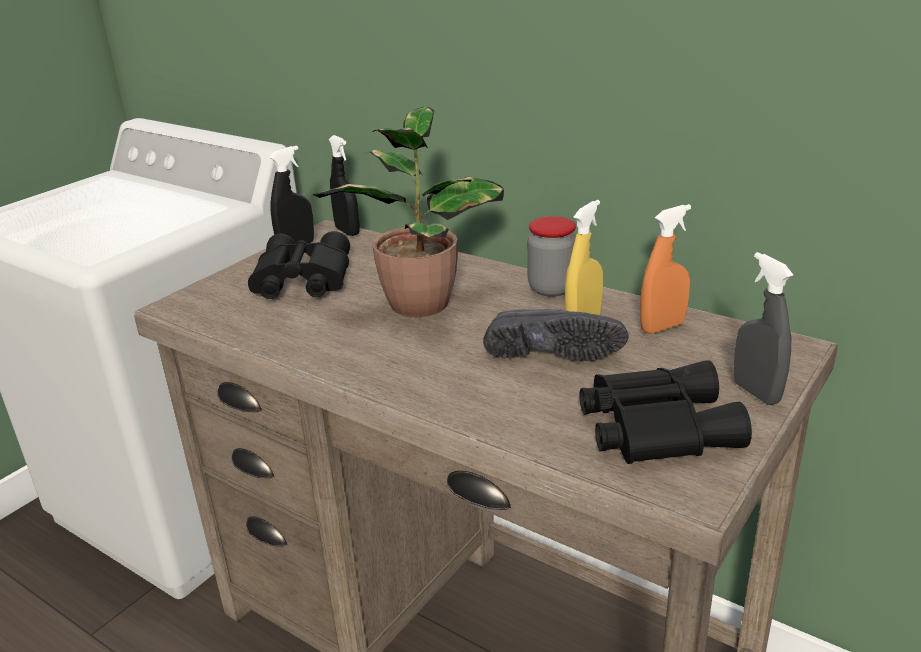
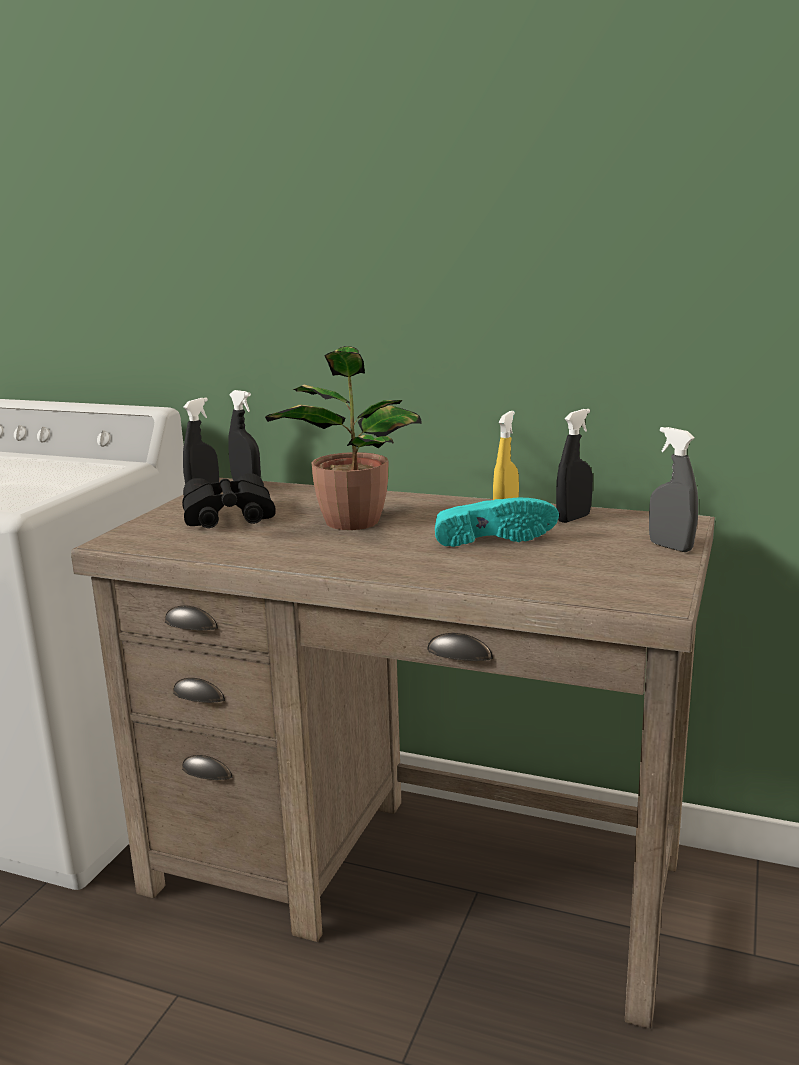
camera: 15 degrees left, 10 degrees down
black shoe [483,309,629,362] -> turquoise shoe [435,498,559,547]
jar [527,216,576,297] -> none
black binoculars [580,360,752,464] -> none
orange spray bottle [640,204,691,334] -> black spray bottle [556,409,593,523]

